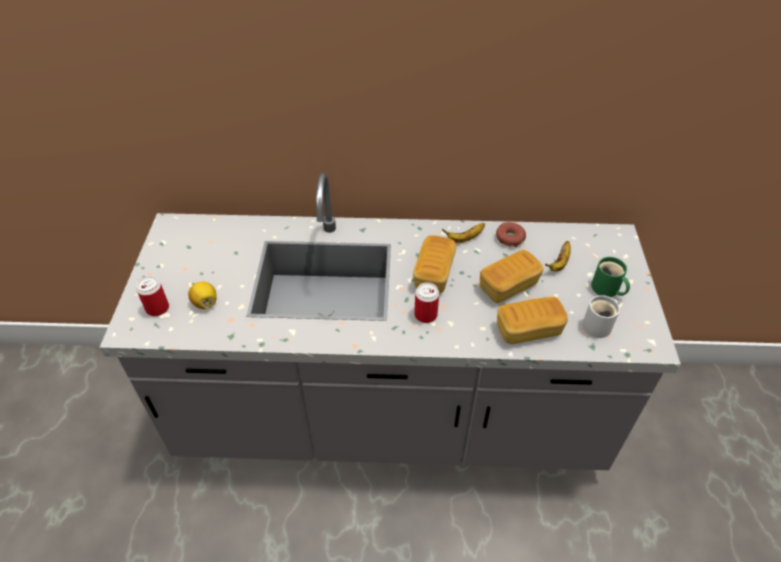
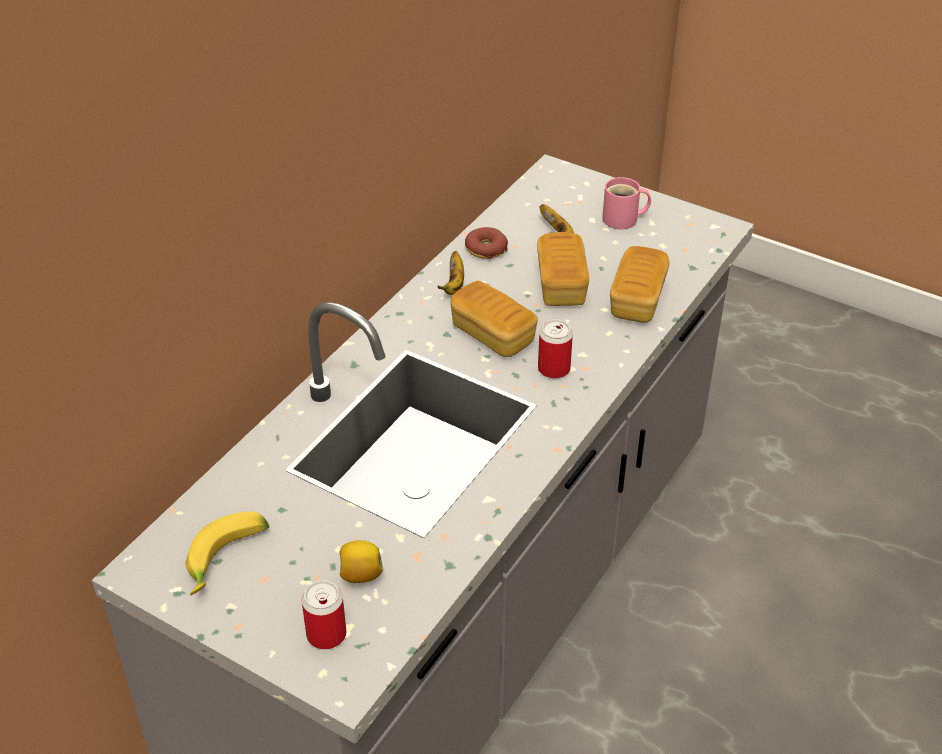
camera: 60 degrees left, 5 degrees down
white mug [582,295,620,338] -> none
green mug [591,257,630,297] -> pink mug [602,177,651,229]
none -> banana [186,512,269,595]

